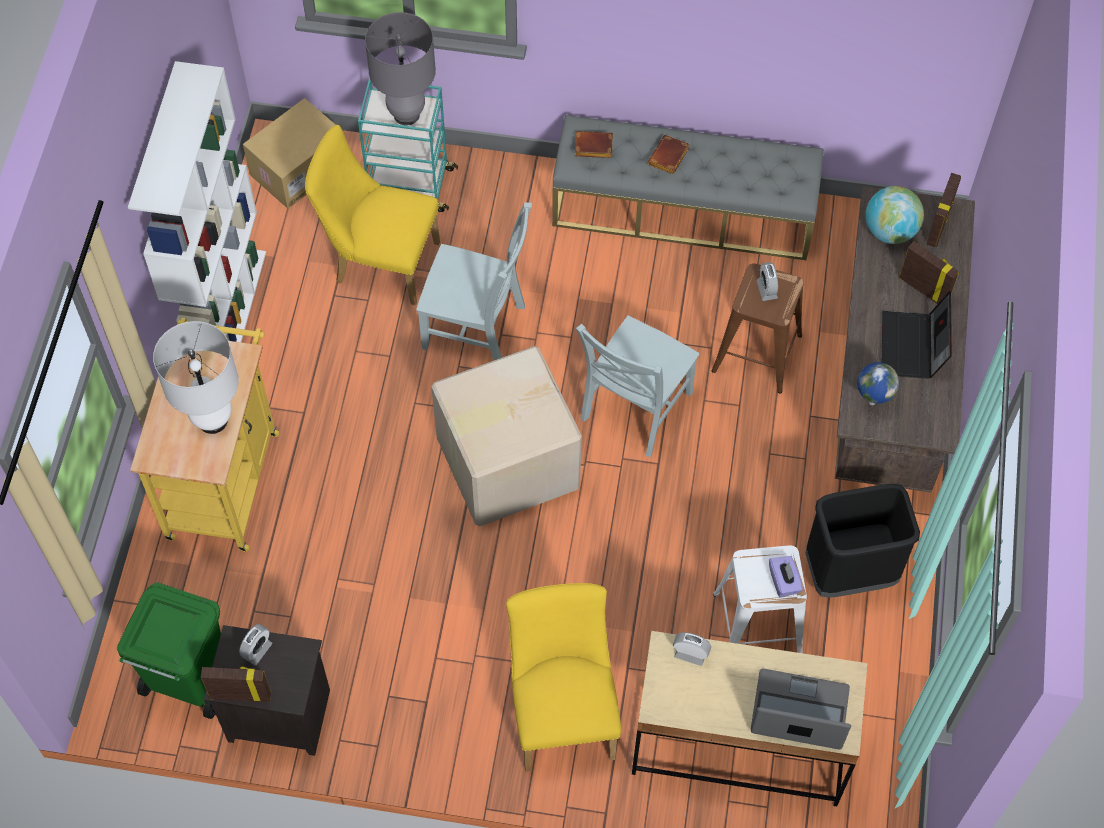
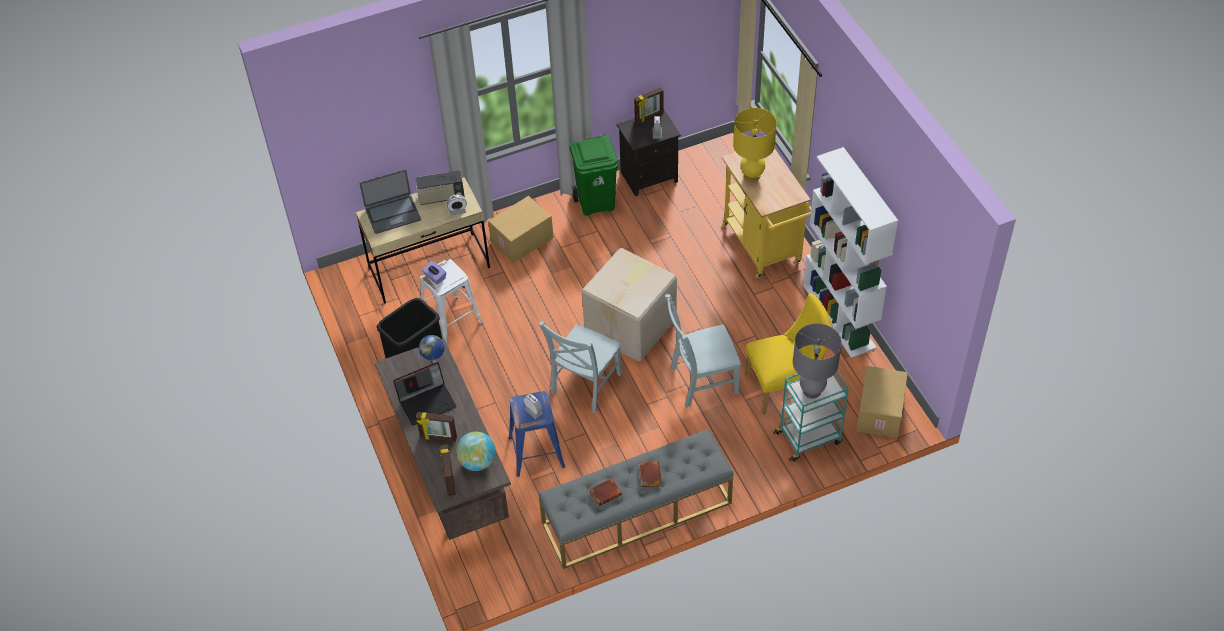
camera: 150 degrees right, 10 degrees down
green trash can [117,583,221,719] -> green trash can moved to [570,134,618,216]
white table lamp [153,321,239,434] -> yellow table lamp [733,108,777,182]
yellow chair [506,583,621,772] -> cardboard box [488,196,553,263]
brown book [575,131,613,158] -> brown book moved to [589,478,622,506]
grey chair [576,316,700,457] -> grey chair turned 150 degrees counterclockwise [539,321,622,413]
brown stool [712,263,804,393] -> blue stool [509,391,565,477]
laptop [882,291,952,379] -> laptop turned 90 degrees clockwise [393,362,456,425]
none -> radio [416,170,465,205]

